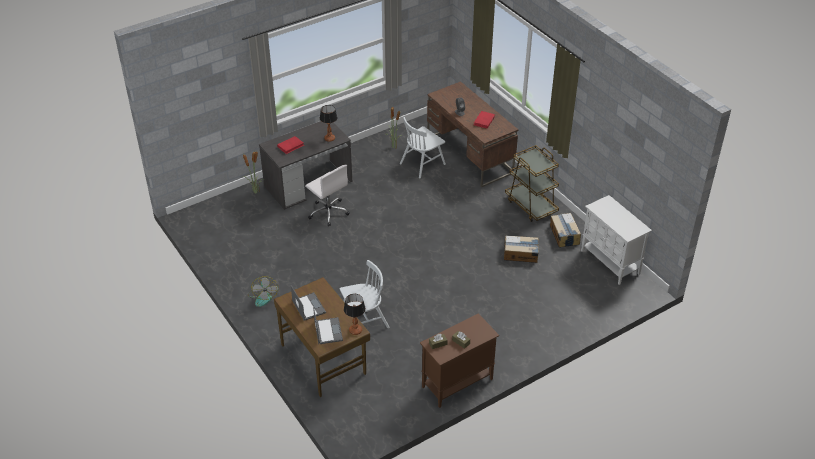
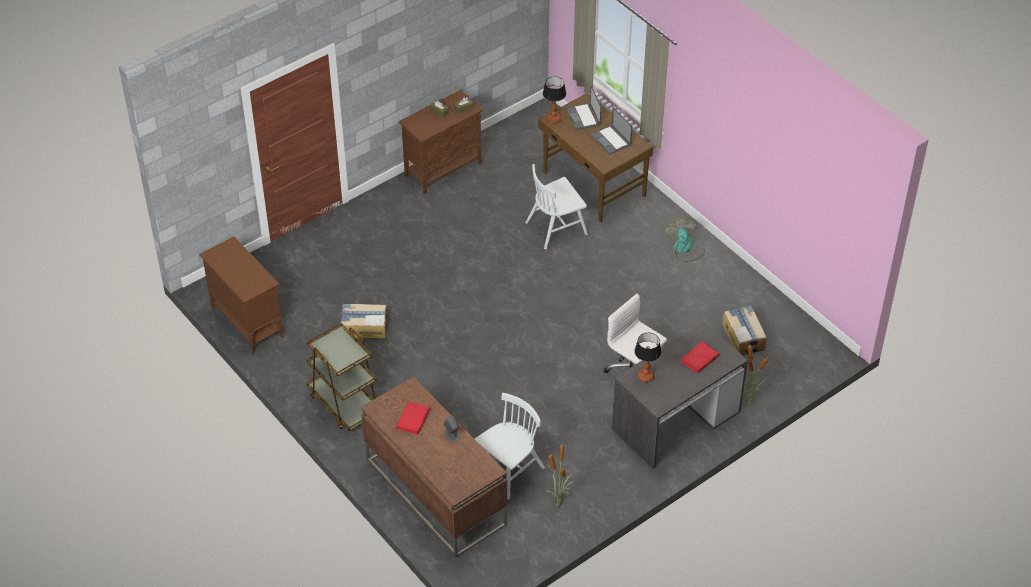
camera: 175 degrees right, 5 degrees up
cardboard box [550,213,581,247] -> cardboard box moved to [722,305,767,355]
white cabinet [581,195,652,285] -> brown cabinet [199,236,284,354]

